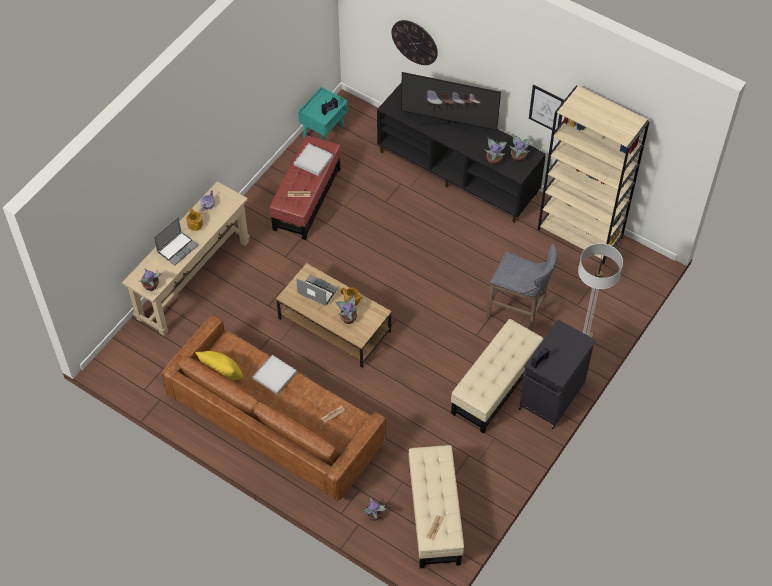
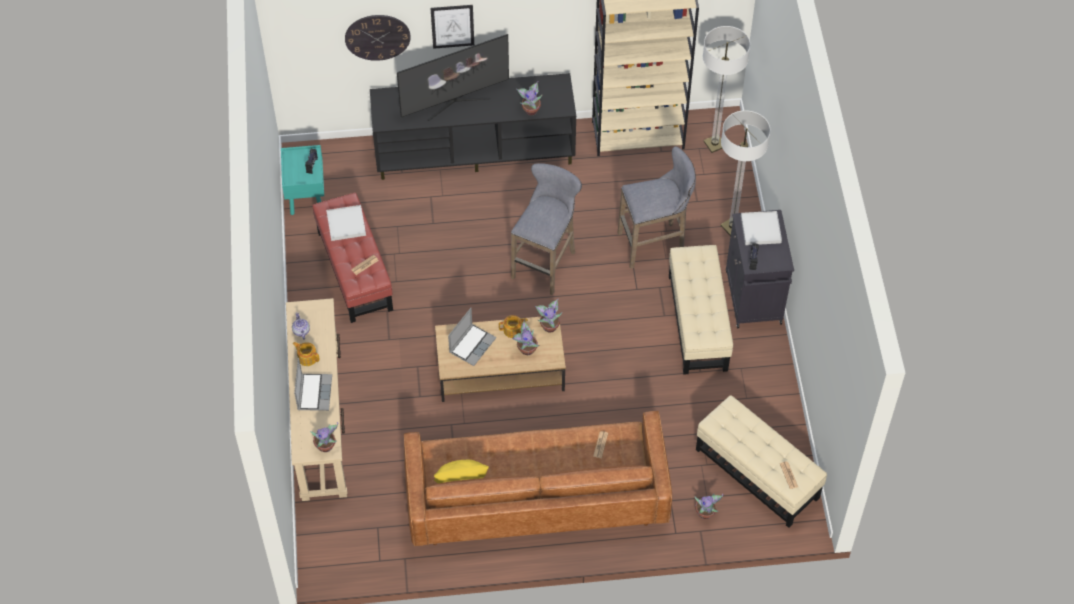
camera: 40 degrees left, 0 degrees up
white tray [252,355,297,395] -> white tray moved to [741,211,782,245]
laptop [296,275,338,306] -> laptop turned 135 degrees clockwise [448,308,496,366]
potted plant [509,134,533,162] -> potted plant moved to [535,298,562,333]
picture [529,85,564,130] -> picture moved to [431,5,474,49]
none -> grey stool [511,163,582,295]
none -> floor lamp [703,26,750,153]

